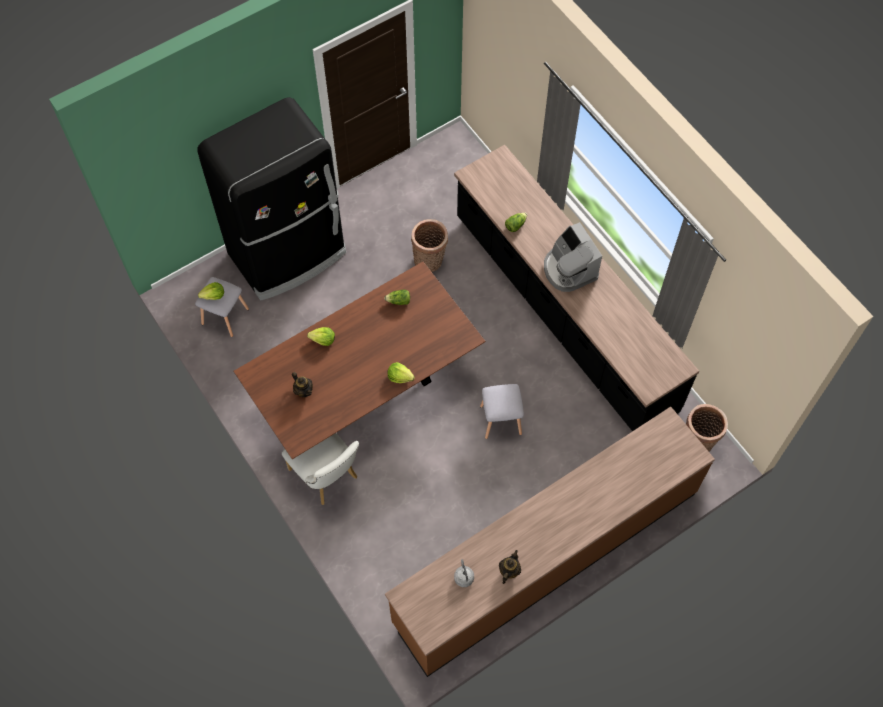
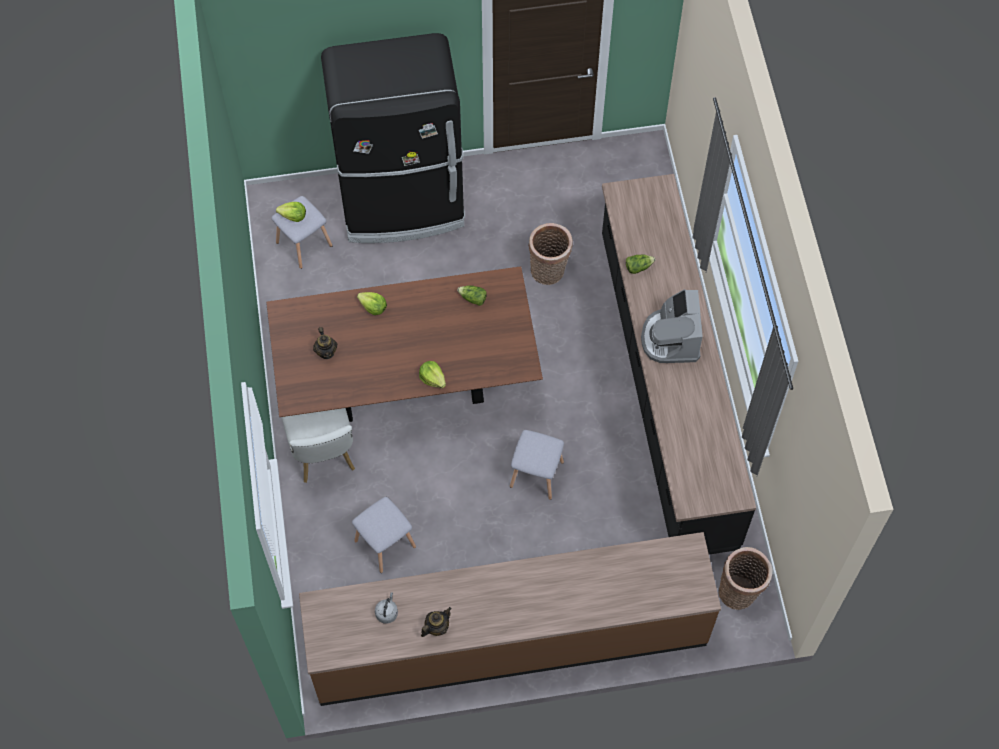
camera: 25 degrees right, 0 degrees up
none -> grey stool [352,497,416,573]

